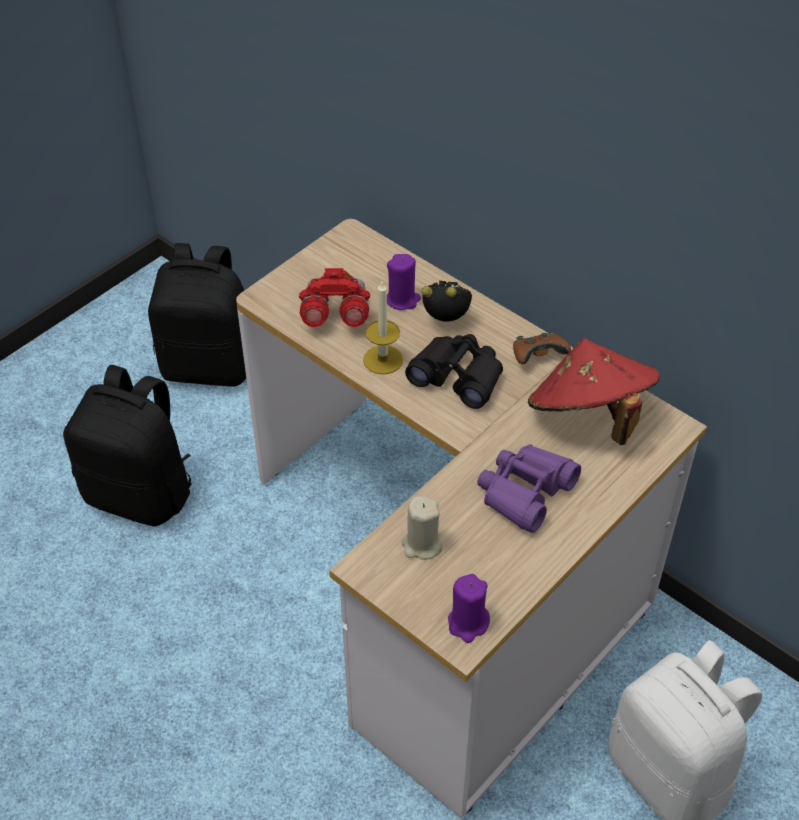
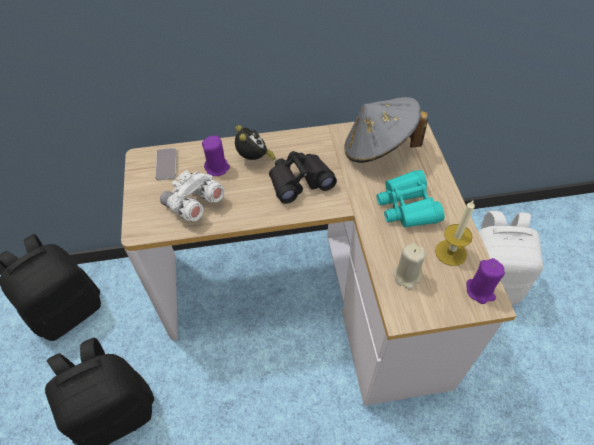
camera: 50 degrees left, 5 degrees up
red binoculars [299,268,370,327] -> white binoculars [160,170,225,221]
candle [363,282,403,375] -> candle moved to [435,201,475,266]
alarm clock [421,280,472,322] -> alarm clock turned 105 degrees clockwise [235,125,275,161]
purple binoculars [477,444,581,533] -> turquoise binoculars [377,170,445,228]
brown game controller [513,333,571,364] -> none
red hat [528,338,660,445] -> grey hat [344,97,428,163]
none -> phone [155,148,177,180]

